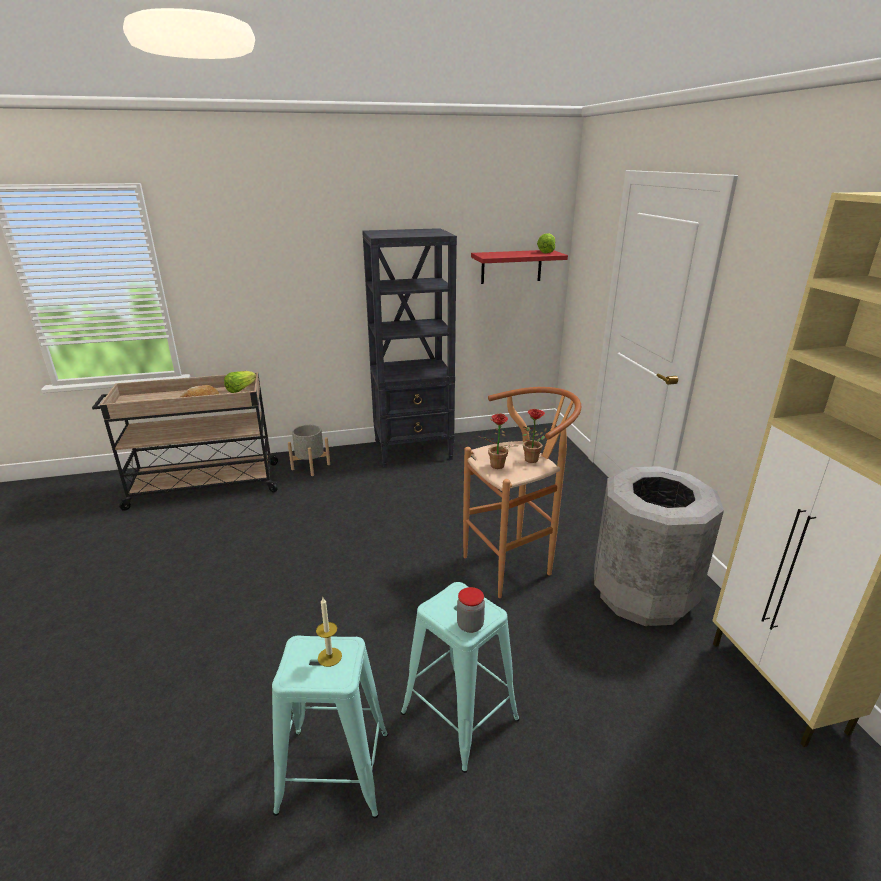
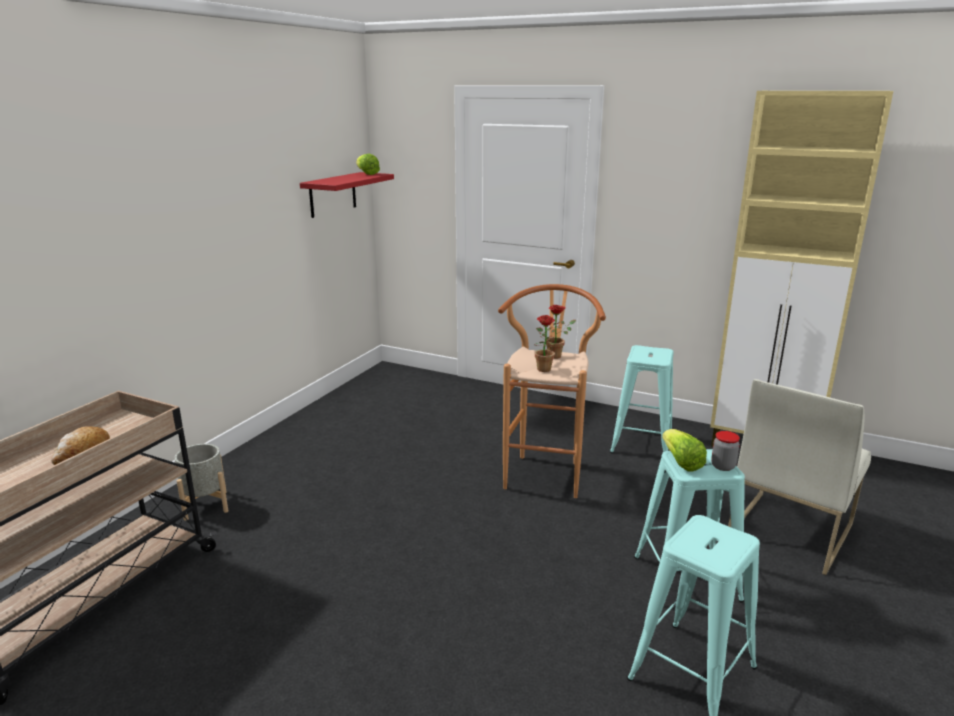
camera: 50 degrees left, 5 degrees down
lettuce [224,371,256,393] -> lettuce moved to [662,429,707,472]
candle [316,598,342,667] -> none
black bookcase [362,228,457,468] -> none
grey trash can [594,466,724,626] -> turquoise stool [610,345,674,453]
none -> white chair [728,379,871,575]

